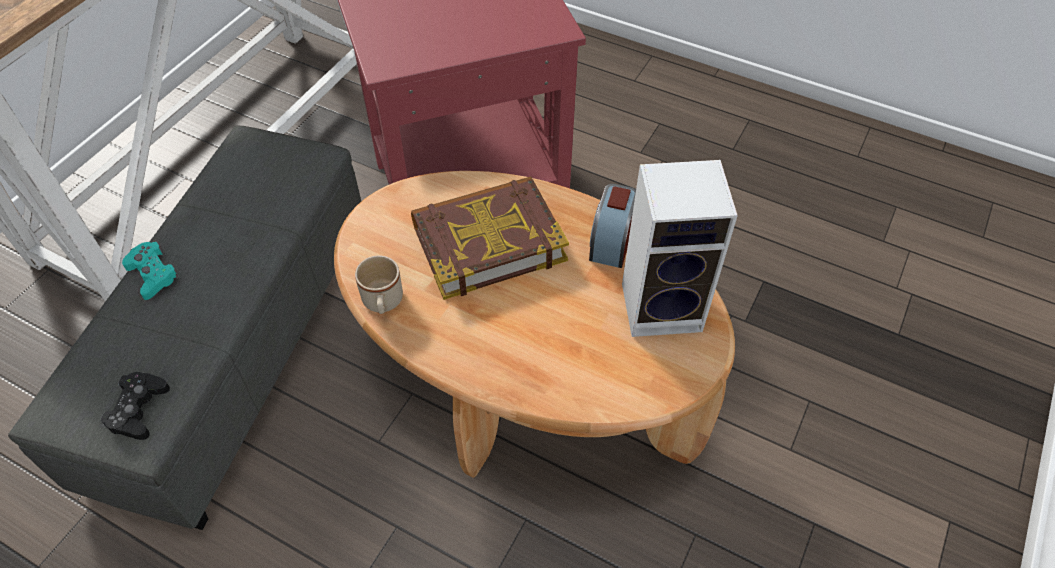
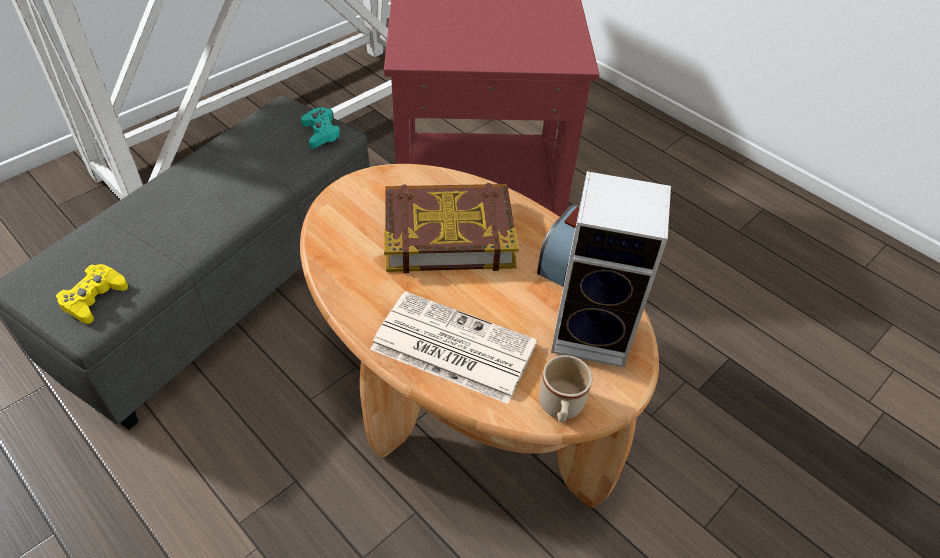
camera: 15 degrees right, 5 degrees down
black game controller [100,372,170,440] -> yellow game controller [56,264,128,324]
turquoise game controller [122,242,181,300] -> turquoise game controller moved to [301,107,342,149]
beige mug [355,256,403,314] -> beige mug moved to [539,355,592,422]
none -> newspaper [370,291,537,404]

